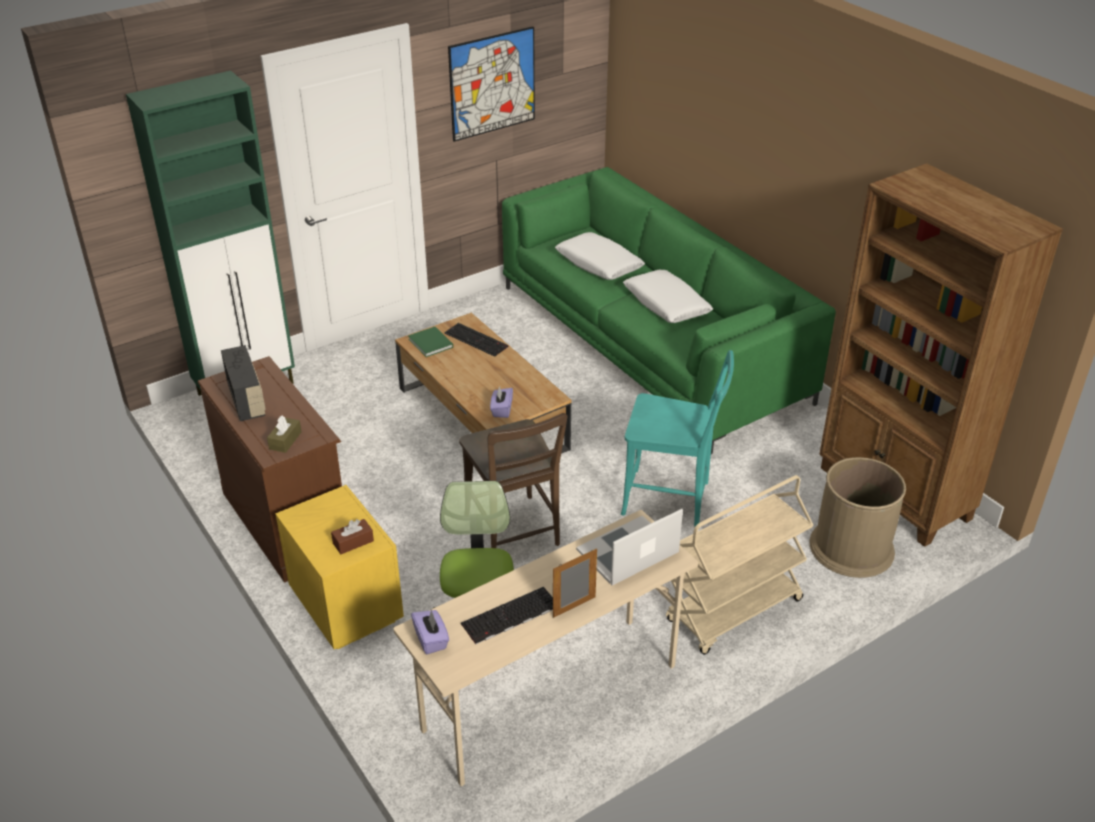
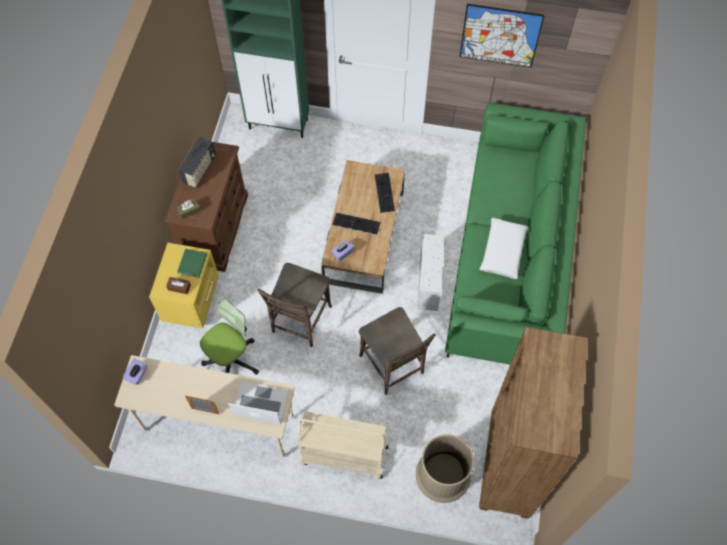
camera: 45 degrees right, 25 degrees up
green book [408,327,453,357] -> green book moved to [177,249,207,278]
keyboard [461,587,553,644] -> keyboard moved to [332,213,380,235]
white pillow [555,232,645,280] -> none
turquoise chair [621,350,734,526] -> brown chair [359,307,436,395]
none -> white storage box [417,234,444,311]

